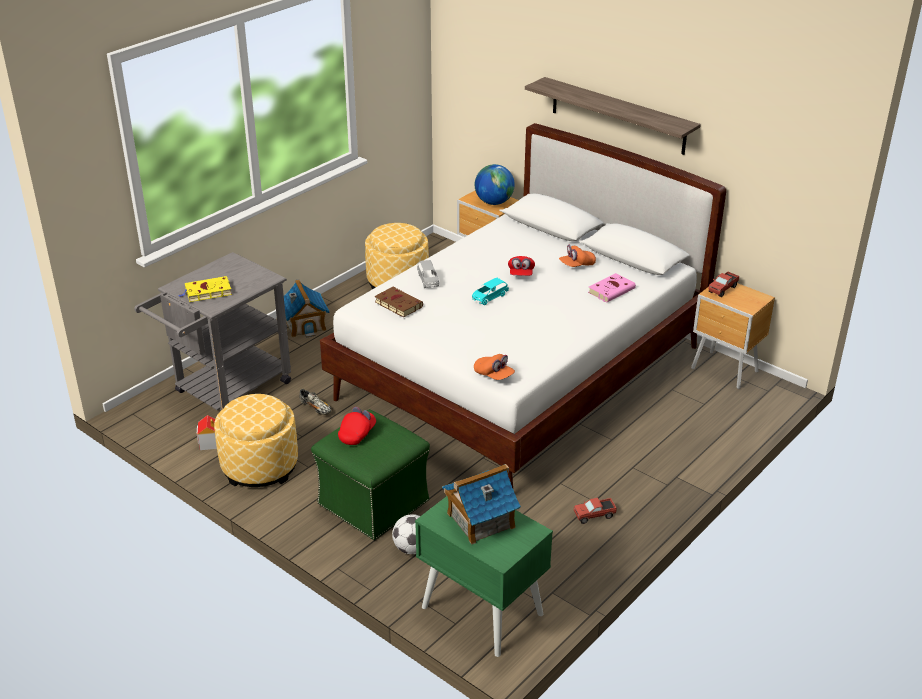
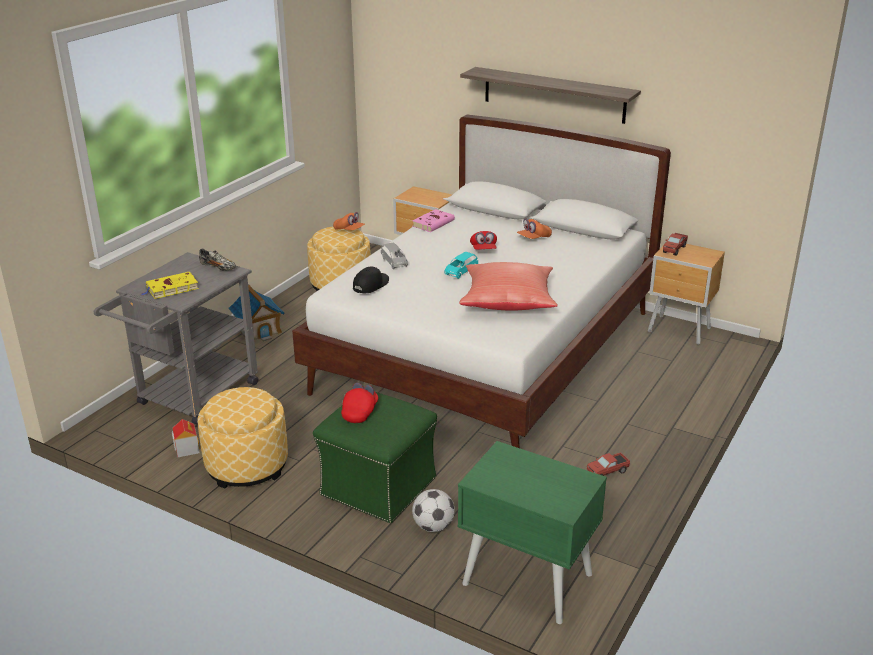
camera: 10 degrees left, 5 degrees down
shoe [299,389,331,415] -> shoe moved to [199,249,236,271]
brown book [374,287,423,318] -> black cap [353,266,389,294]
toy house [442,464,521,544] -> none
orange cap [474,354,515,380] -> orange cap moved to [333,212,365,230]
globe [475,164,515,205] -> none
pink book [588,273,636,303] -> pink book moved to [412,209,455,232]
none -> red pillow [459,262,558,311]

